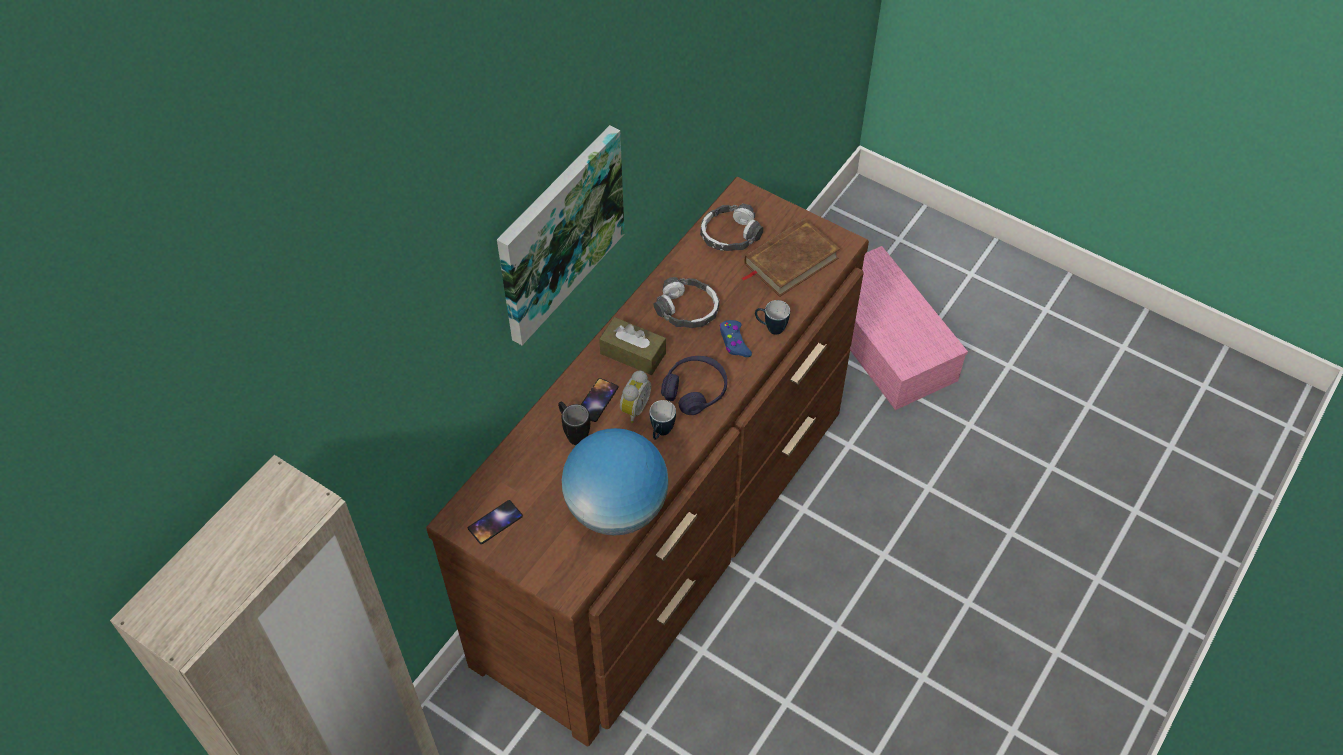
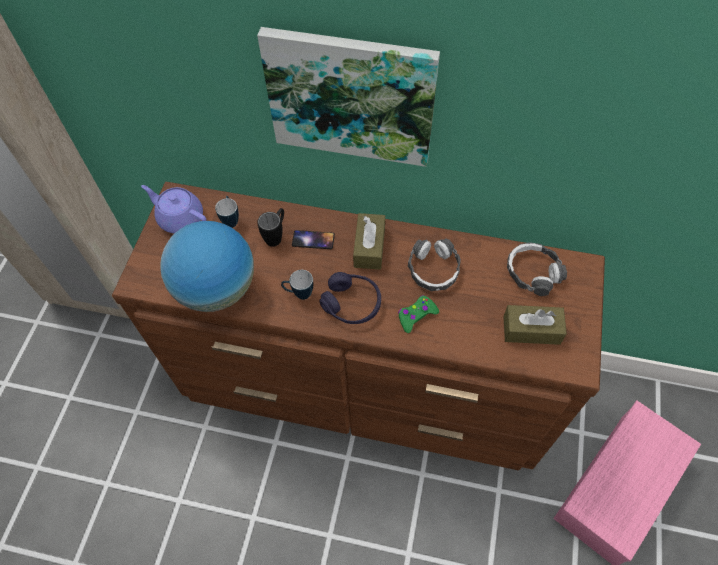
camera: 70 degrees right, 5 degrees up
phone [468,500,523,544] -> purple teapot [141,185,207,233]
alarm clock [620,371,651,423] -> none
blue game controller [720,320,752,357] -> green game controller [398,295,439,333]
brown book [741,218,840,297] -> brown tissue box [503,305,567,345]
mug [755,300,790,335] -> mug moved to [215,196,239,228]

